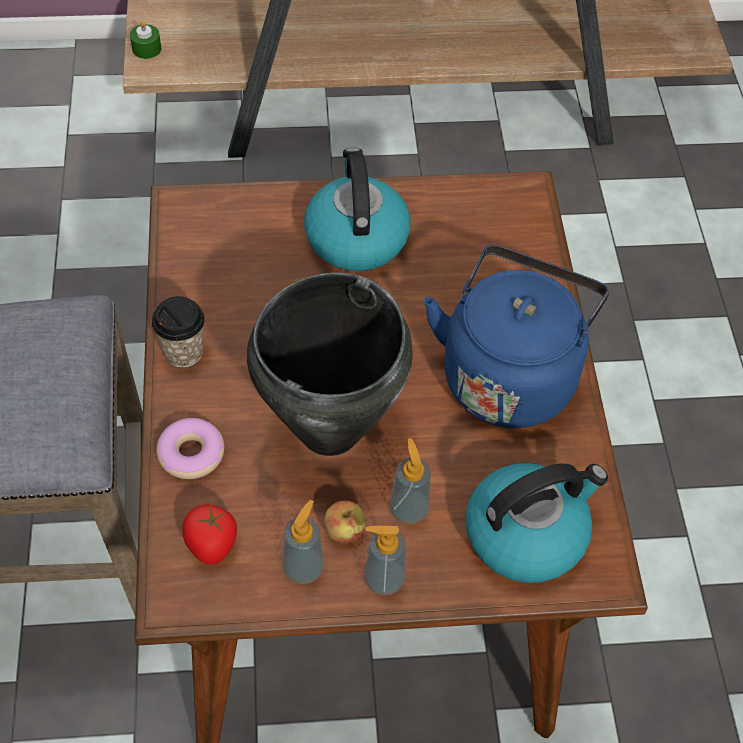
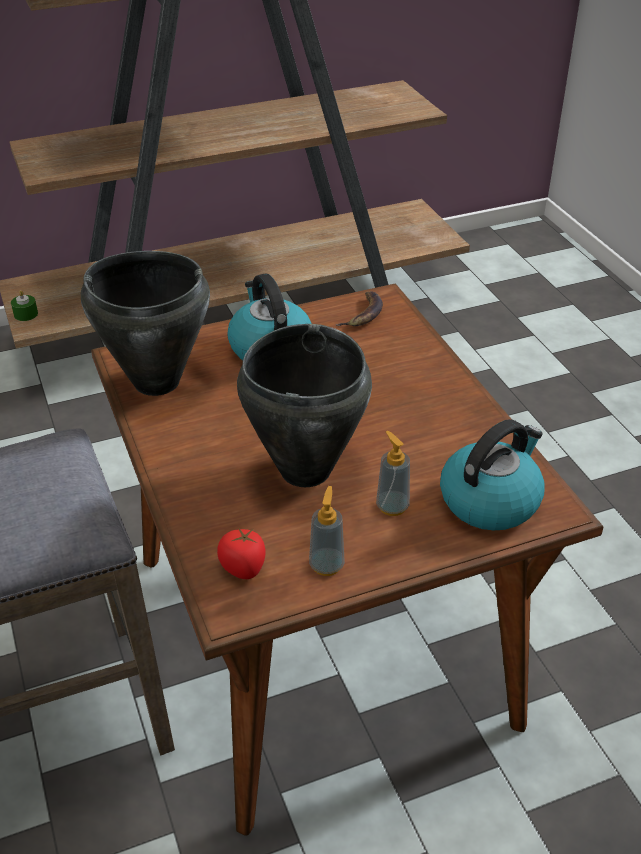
camera: 15 degrees left, 15 degrees down
cup [152,296,205,368] -> none
donut [156,418,225,479] -> none
apple [324,500,366,543] -> none
soap dispenser [364,526,406,596] -> none
blue kettle [424,245,609,428] -> none
none -> black cooking pot [81,251,210,396]
none -> banana [335,291,383,326]

